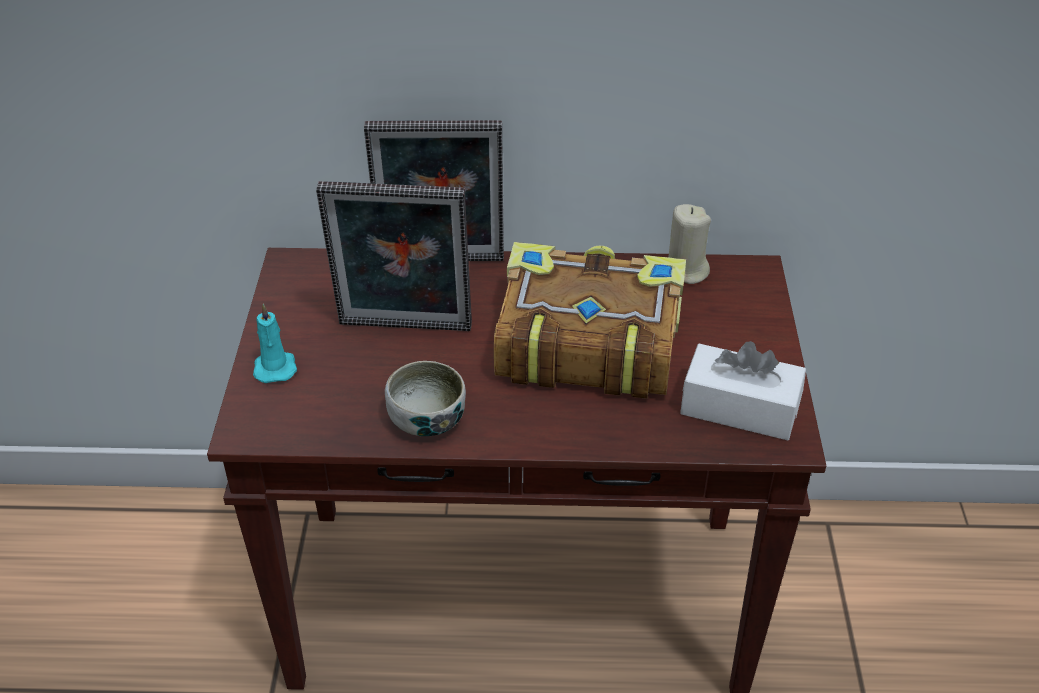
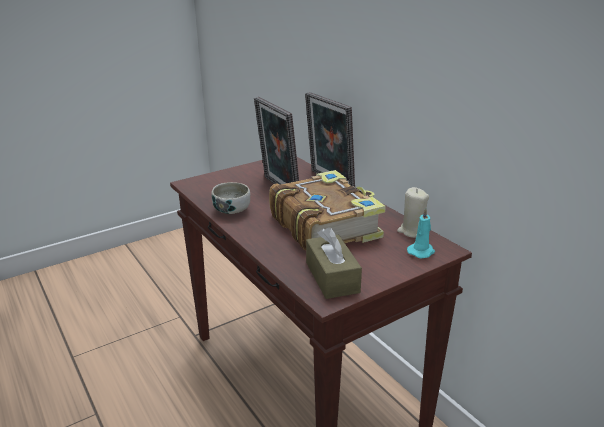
camera: 55 degrees right, 15 degrees down
turquoise candle [253,303,297,383] -> turquoise candle moved to [407,208,435,259]
white tissue box [680,341,806,440] -> brown tissue box [306,227,362,299]

